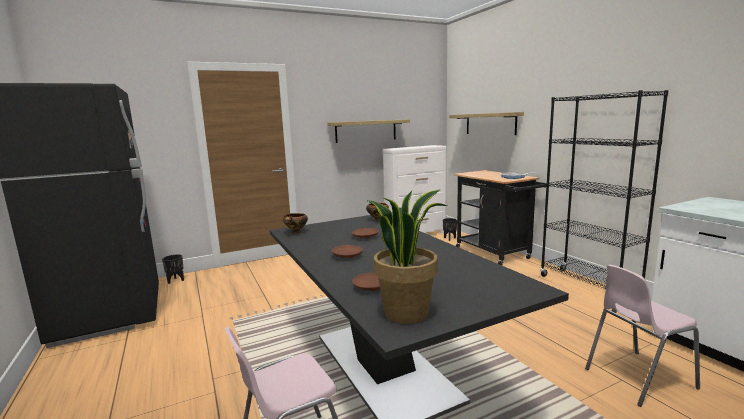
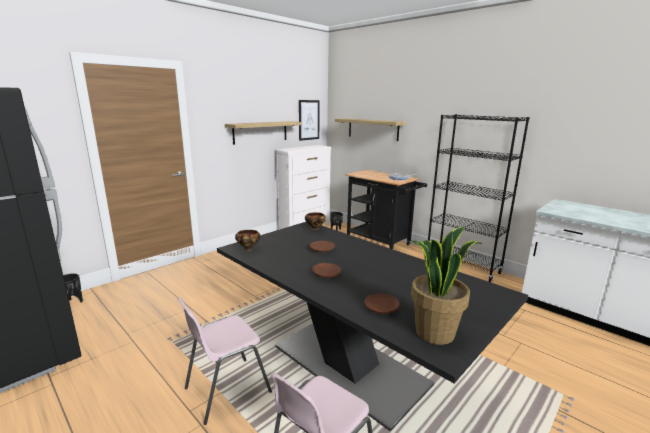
camera: 20 degrees left, 5 degrees up
pink chair [585,265,700,407] -> pink chair moved to [177,297,272,425]
none -> picture [299,100,320,141]

